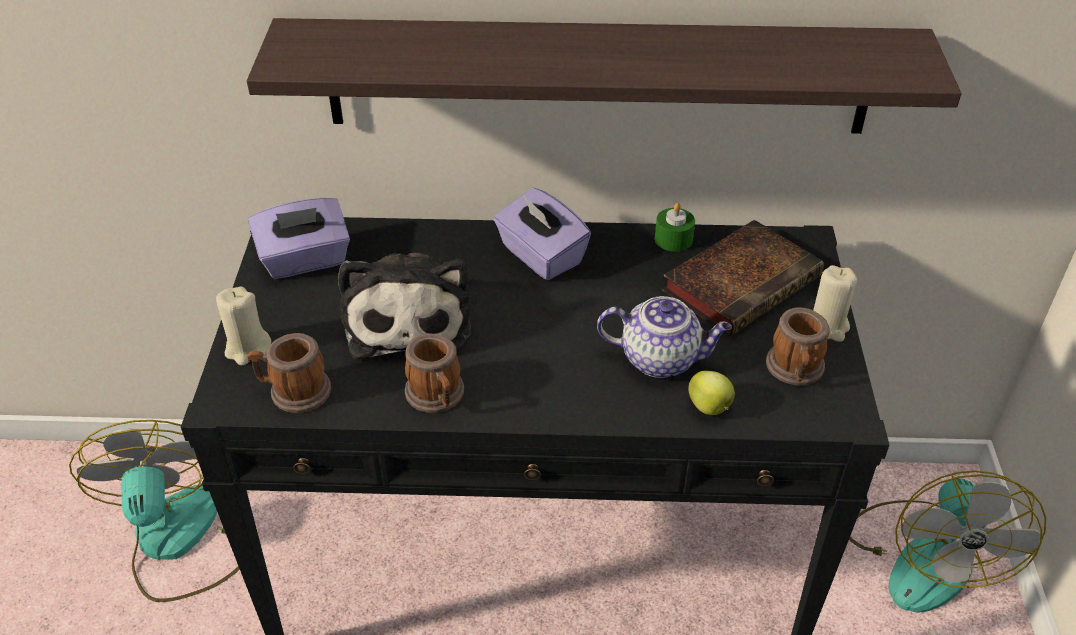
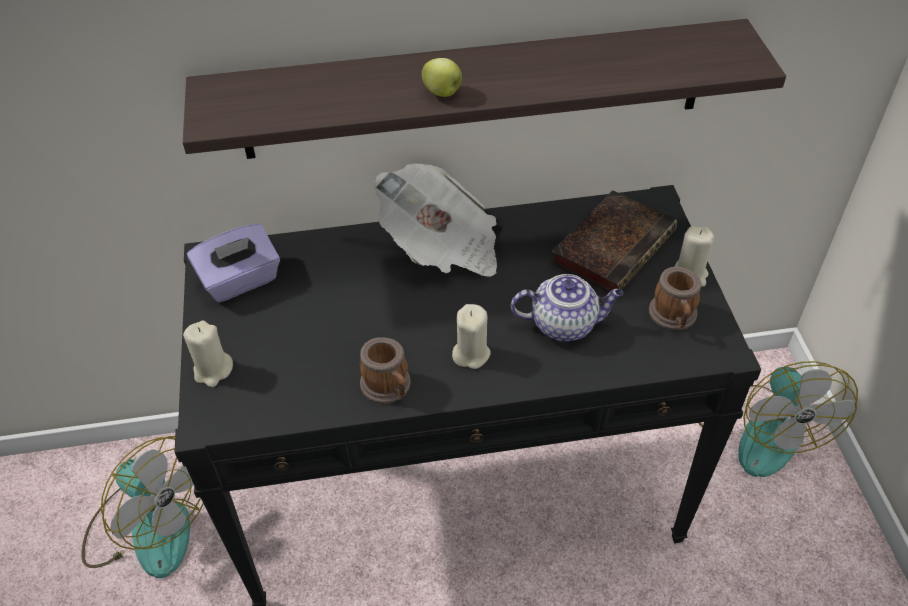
camera: 10 degrees left, 5 degrees up
fan [69,420,240,602] -> fan turned 150 degrees clockwise [81,436,204,578]
mug [247,333,331,413] -> none
plush toy [338,252,471,359] -> none
purple tissue box [493,188,591,280] -> newspaper [374,164,497,277]
green candle [655,203,695,252] -> none
apple [689,371,735,415] -> apple moved to [422,58,462,97]
none -> beige candle [452,304,491,369]

